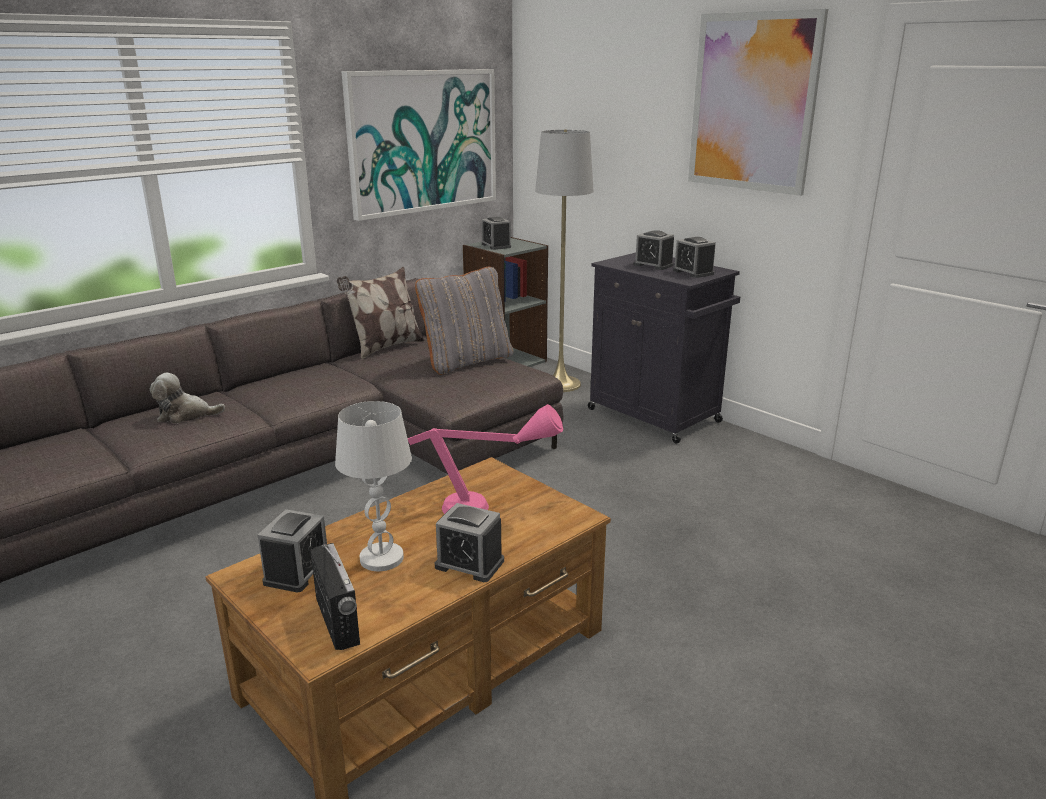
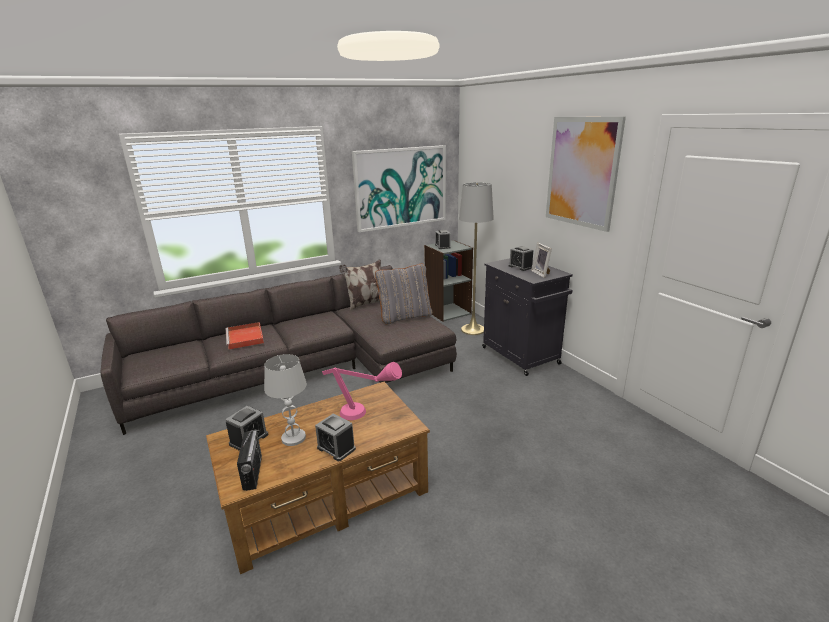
camera: 15 degrees right, 0 degrees up
plush toy [150,373,225,424] -> red tray [226,322,264,349]
alarm clock [673,237,716,278] -> picture frame [531,243,552,278]

